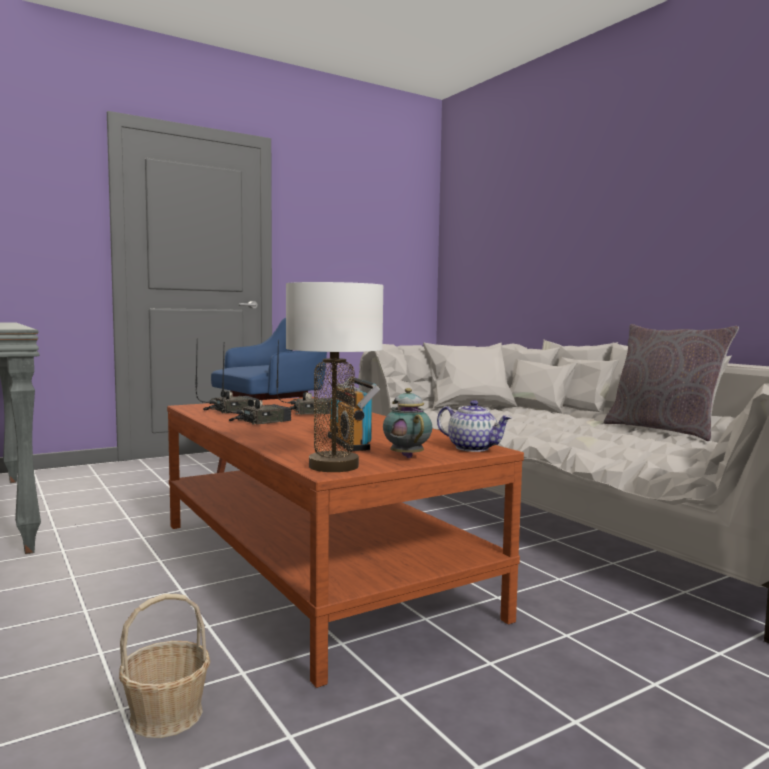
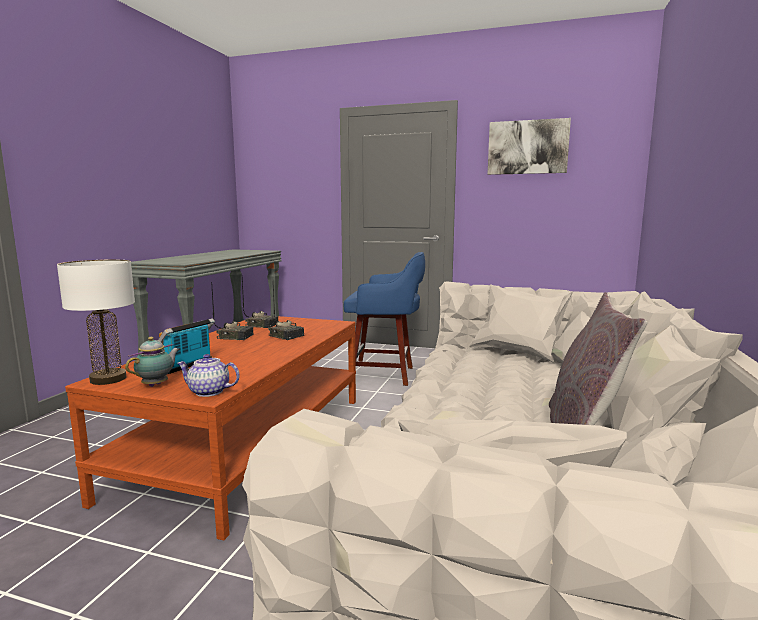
camera: 50 degrees right, 5 degrees up
basket [119,594,210,738] -> none
teapot [437,400,512,452] -> teapot turned 105 degrees clockwise [177,354,240,397]
none -> picture [488,118,571,175]

